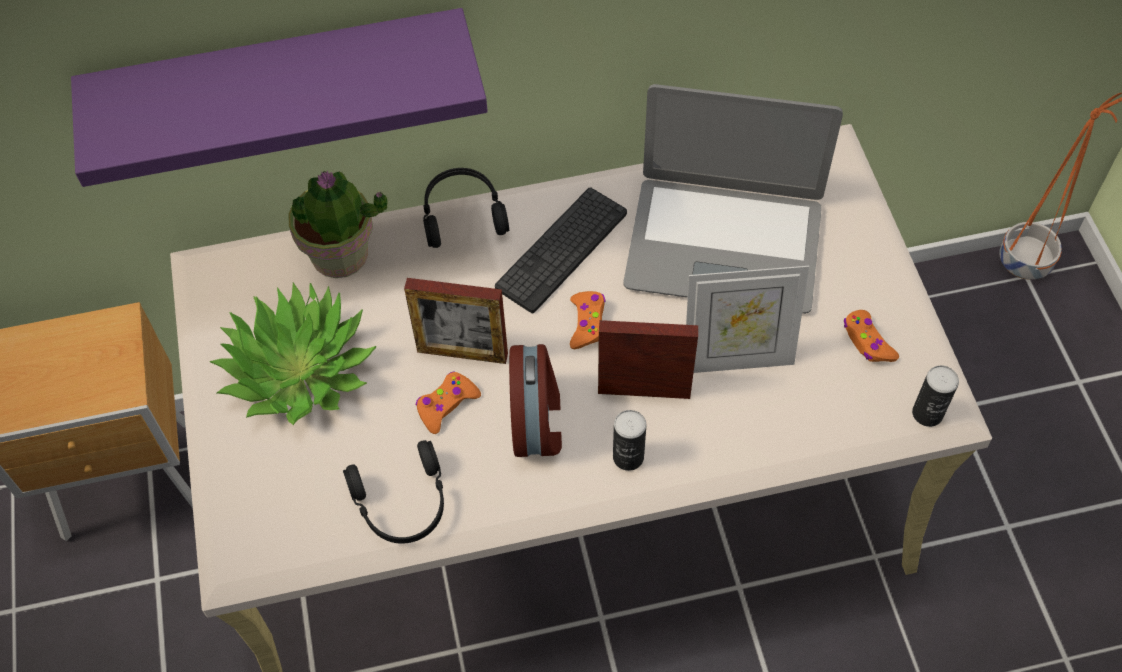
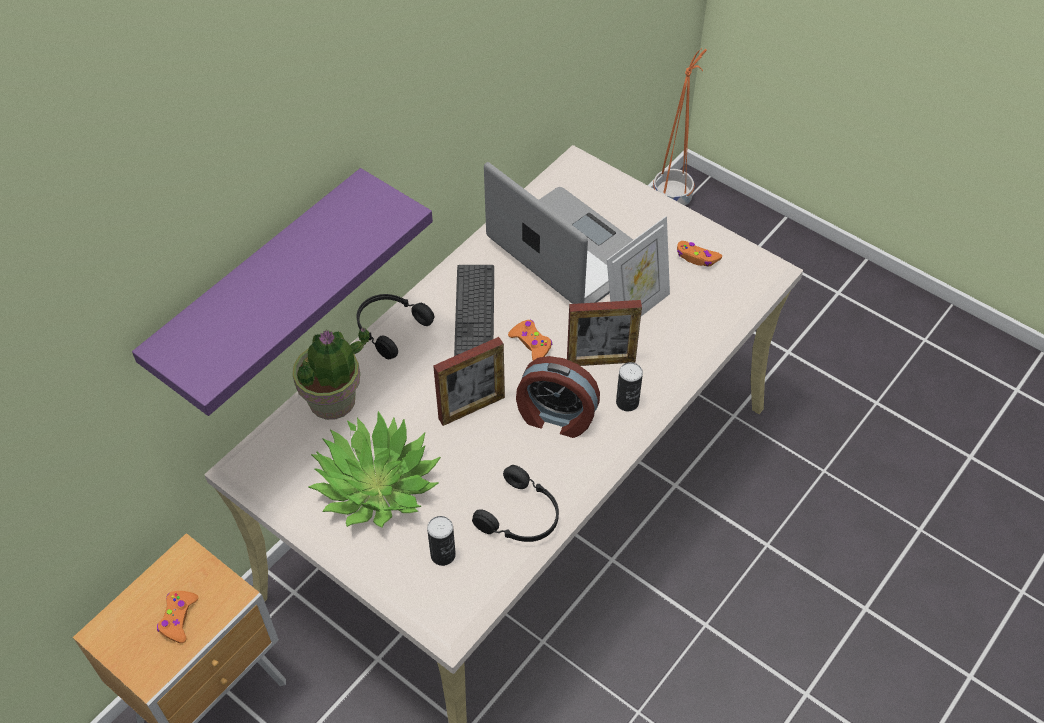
camera: 40 degrees left, 5 degrees down
orange game controller [416,372,481,434] -> orange game controller moved to [157,591,198,643]
alarm clock [509,344,562,457] -> alarm clock turned 150 degrees clockwise [516,356,600,438]
picture frame [598,320,698,399] -> picture frame turned 150 degrees counterclockwise [567,300,642,366]
laptop [623,84,843,314] -> laptop turned 105 degrees counterclockwise [484,162,633,304]
can [912,365,959,427] -> can moved to [427,516,456,566]

